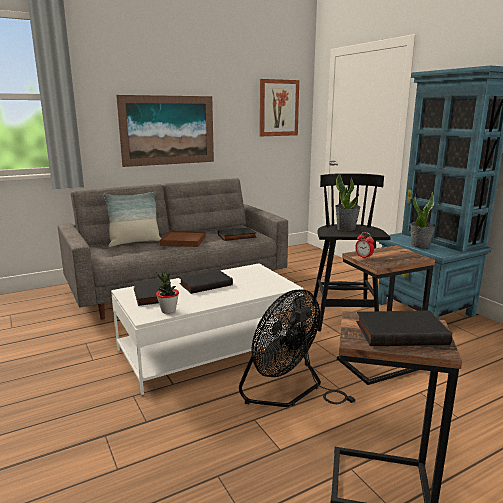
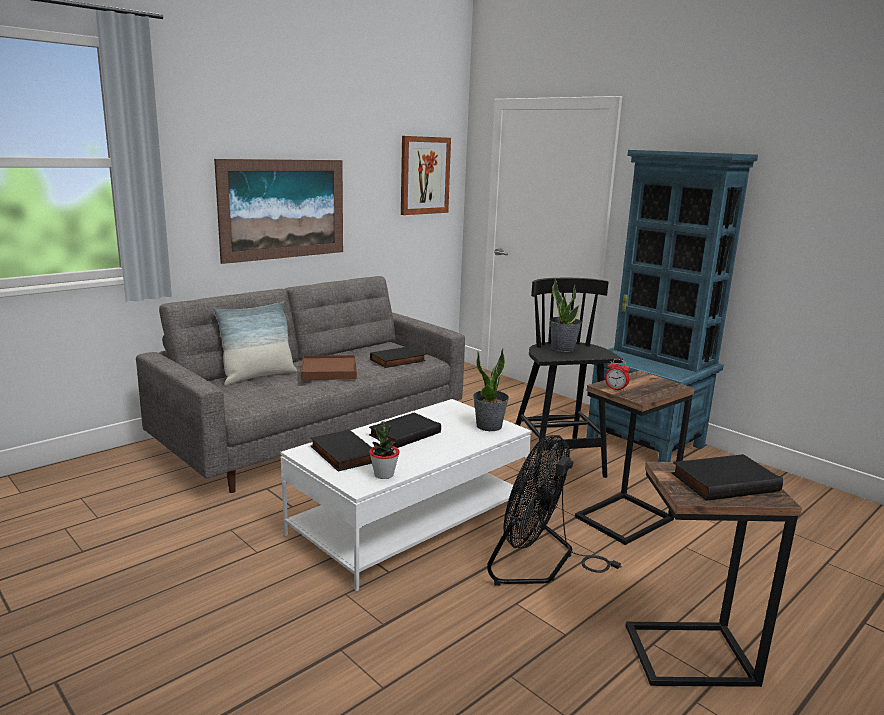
camera: 15 degrees left, 0 degrees up
potted plant [410,192,436,248] -> potted plant moved to [473,348,509,431]

